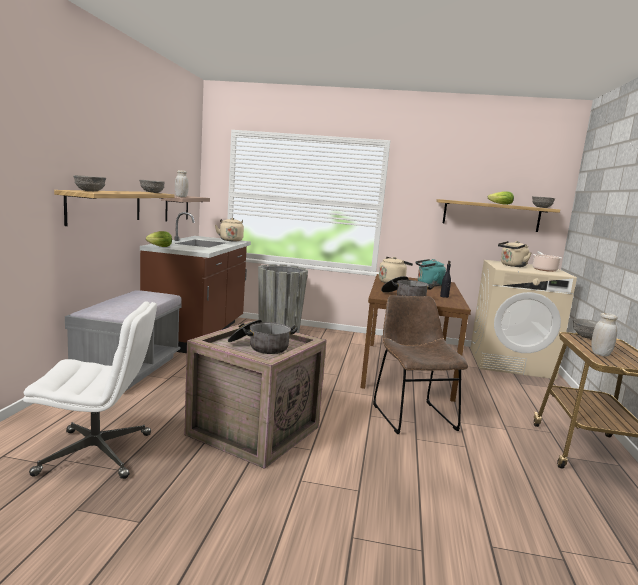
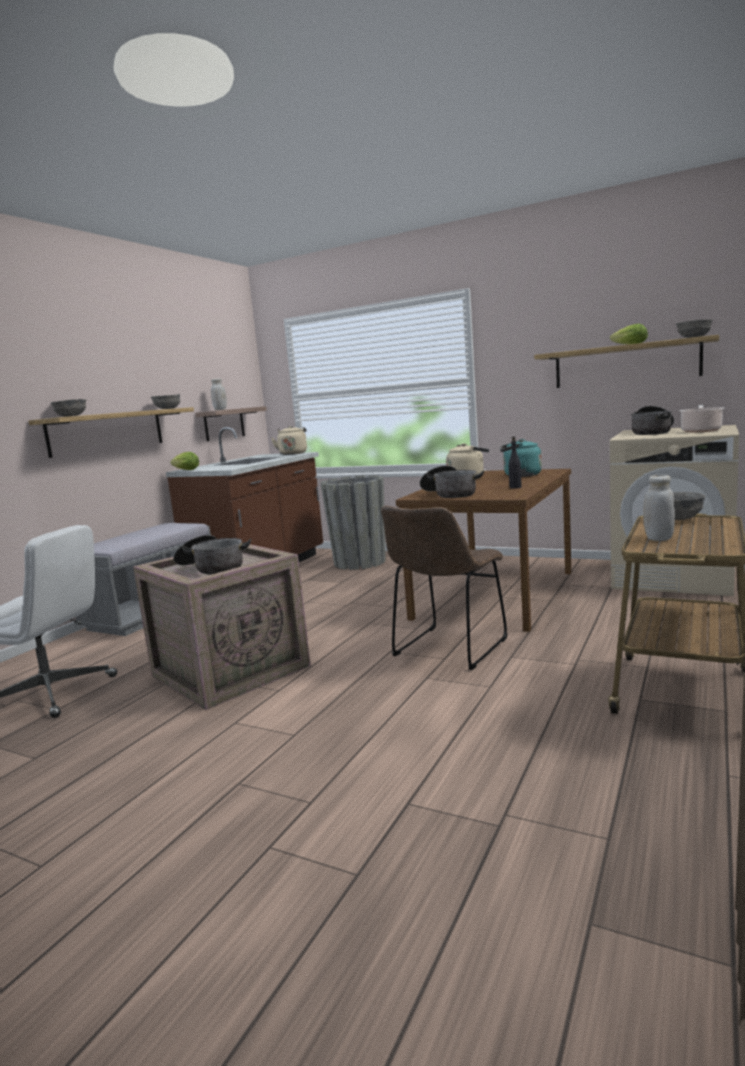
camera: 20 degrees right, 0 degrees up
brown chair [373,295,468,434] -> brown chair turned 150 degrees counterclockwise [381,506,508,670]
beige kettle [498,241,531,267] -> cooking pot [631,406,674,435]

